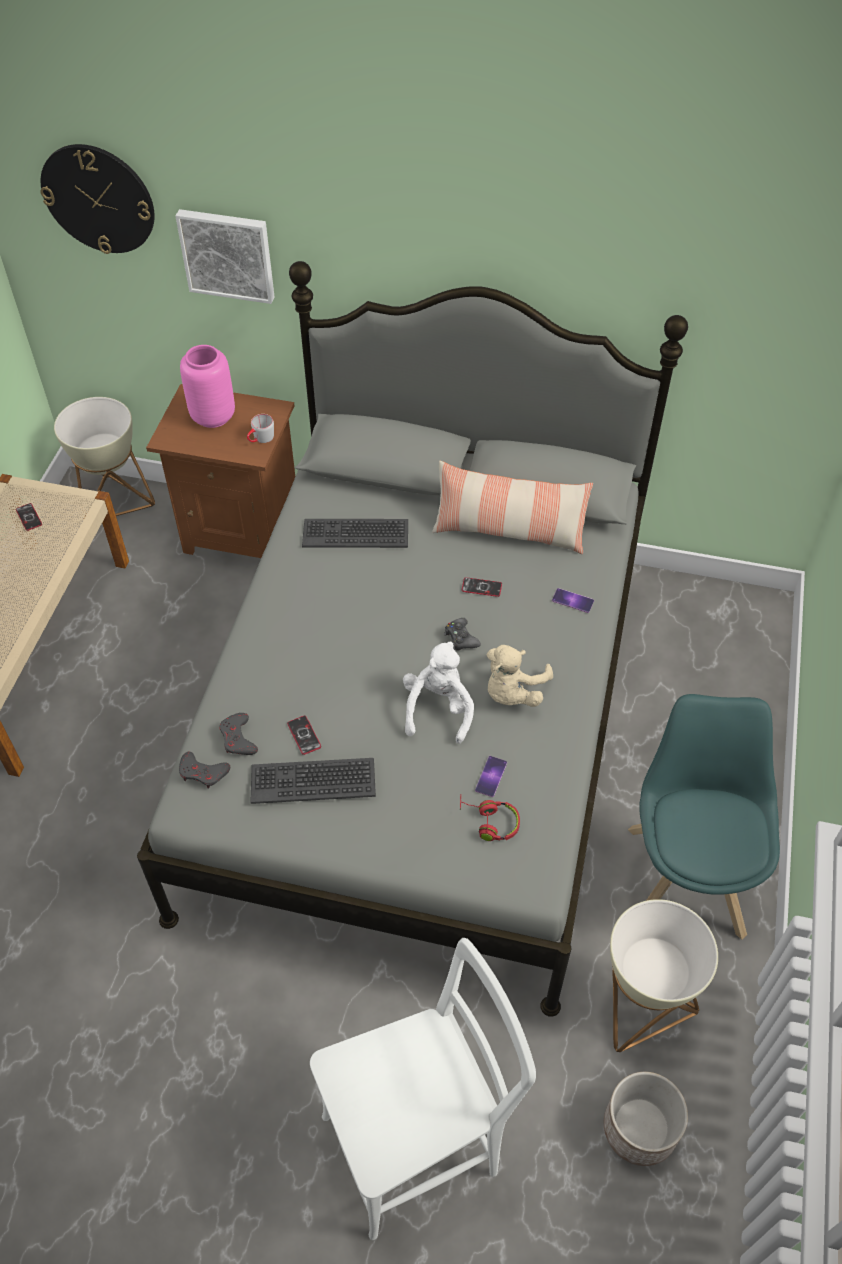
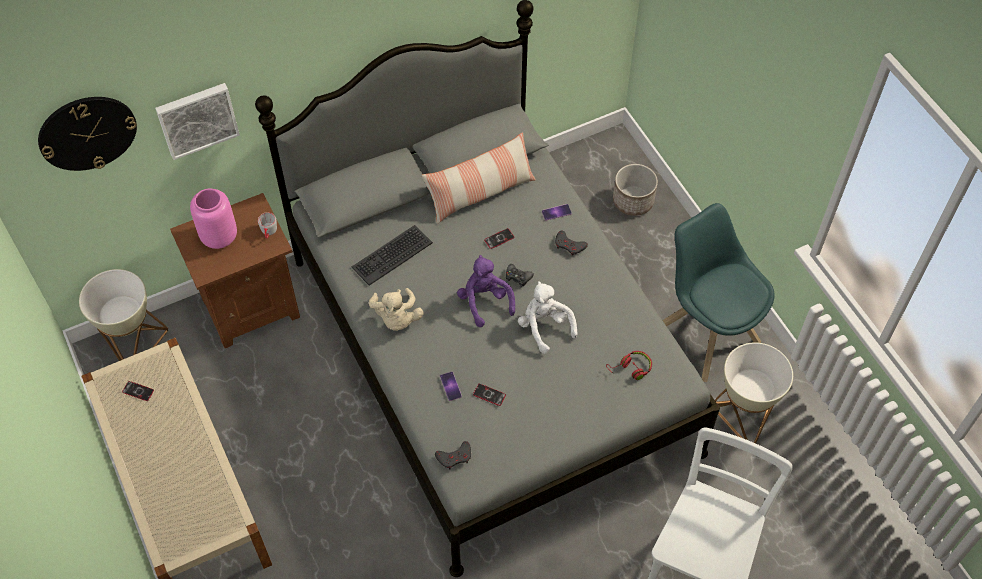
camera: 40 degrees left, 5 degrees up
grey game controller [219,713,258,755] -> grey game controller moved to [555,231,588,256]
keyboard [250,758,376,804] -> none
phone [475,756,507,797] -> phone moved to [440,372,462,401]
beige plush toy [487,645,553,707] -> beige plush toy moved to [369,288,423,331]
planter [604,1072,688,1166] -> planter moved to [613,164,658,216]
none -> purple plush toy [457,255,515,327]

